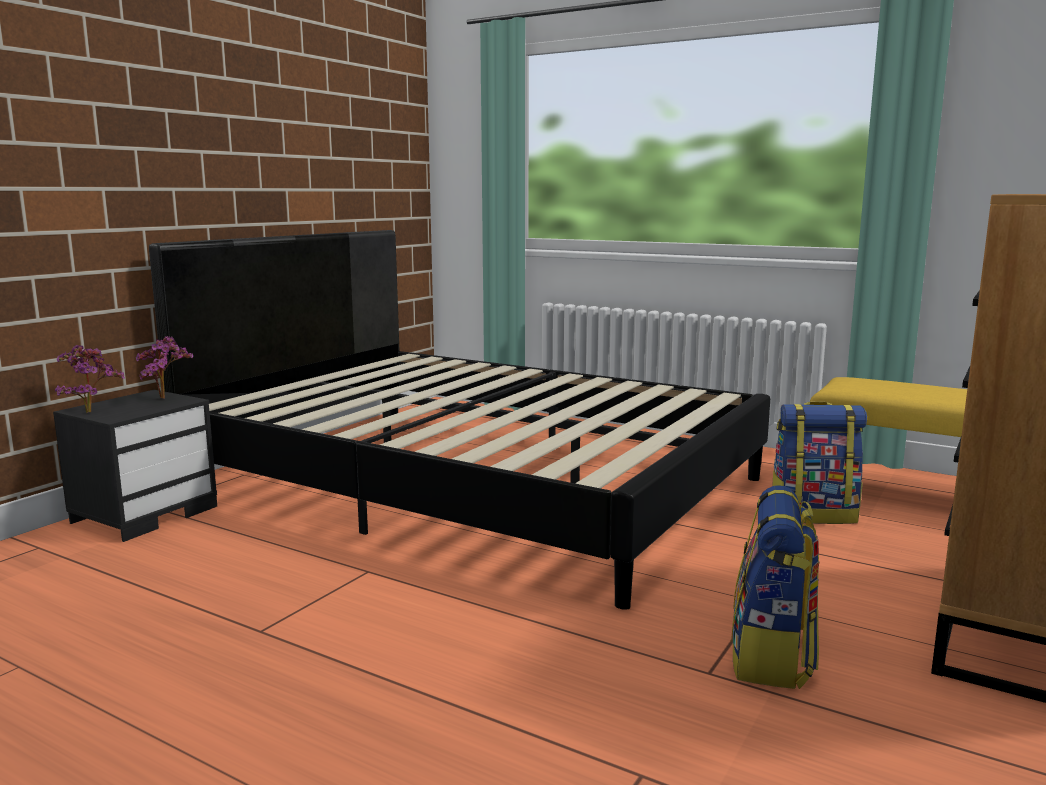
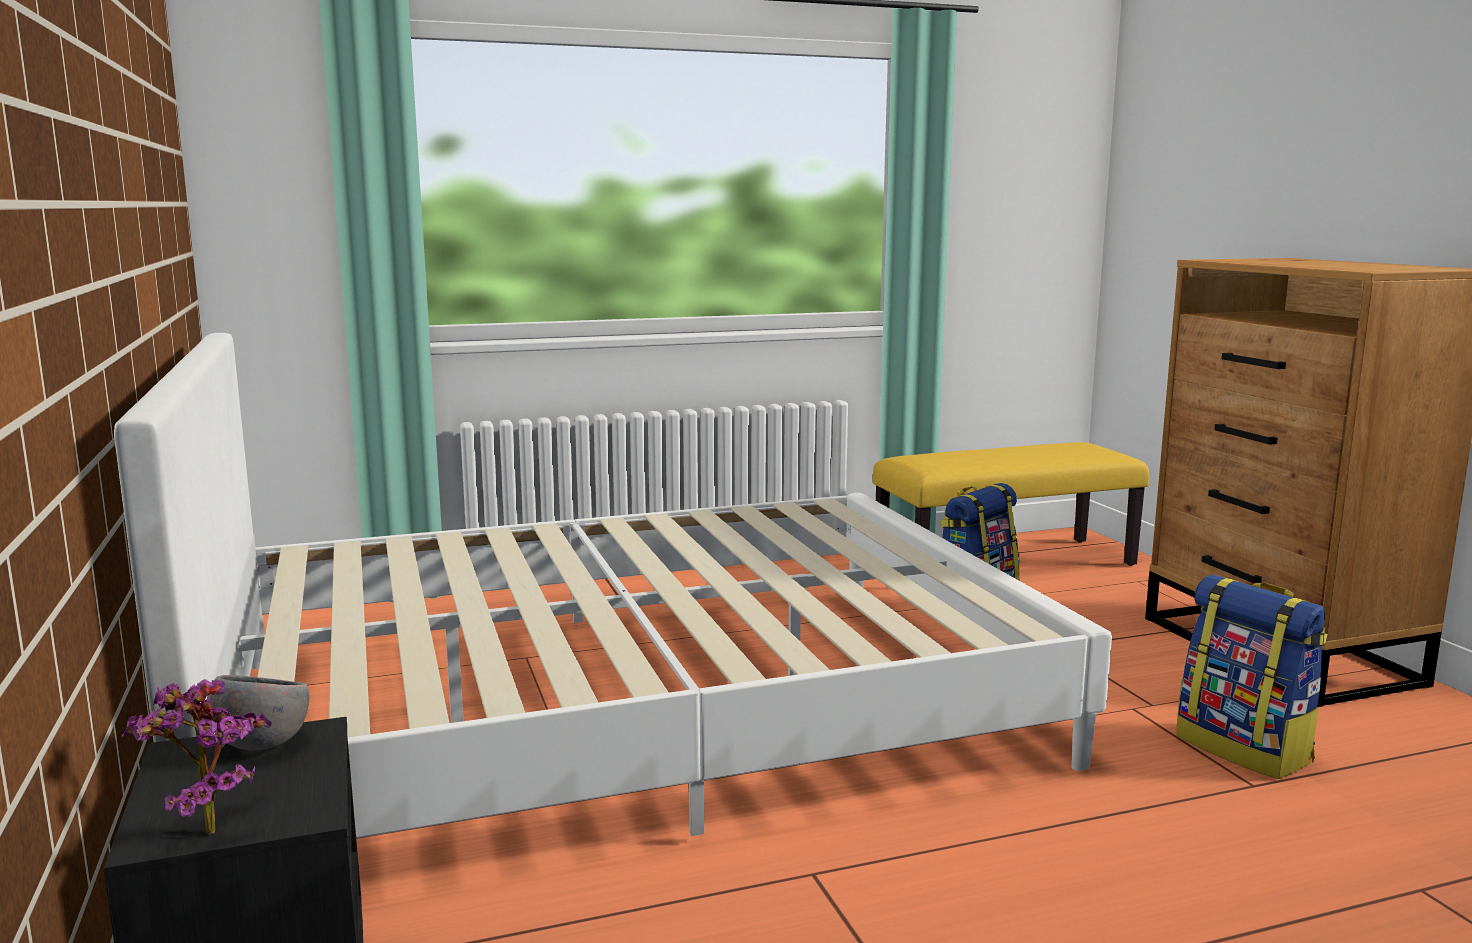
camera: 50 degrees left, 0 degrees up
potted plant [136,336,193,398] -> grey bowl [207,675,309,750]
black bed [149,230,770,610] -> white bed [114,333,1112,838]

